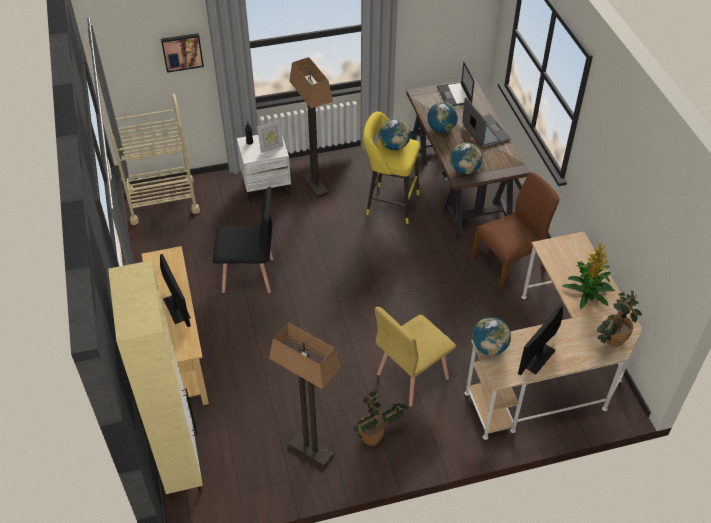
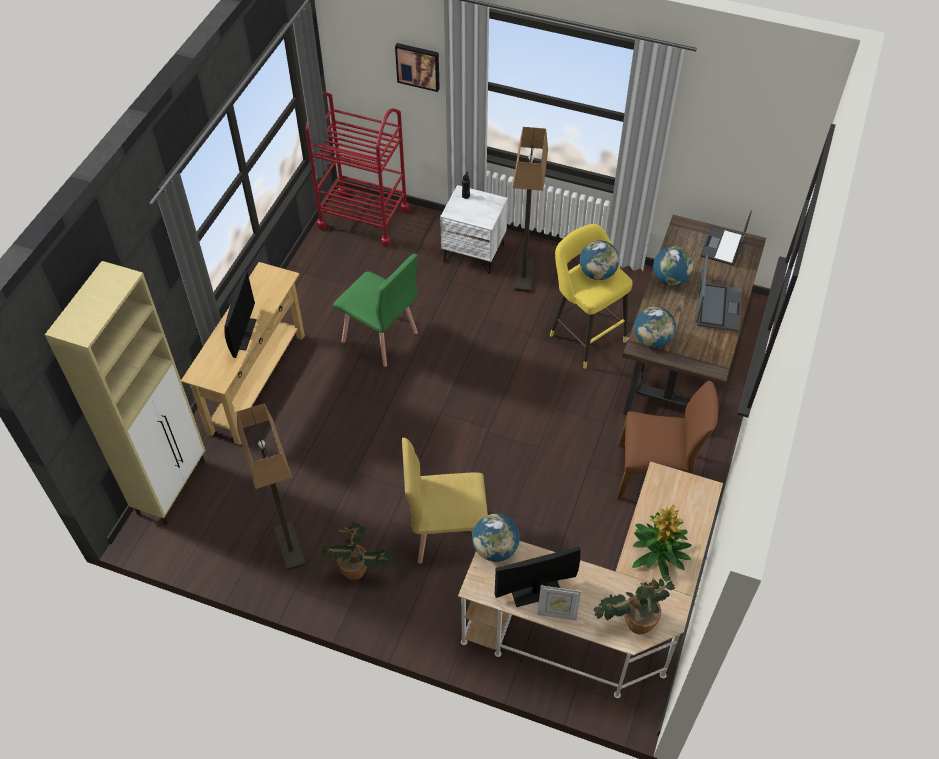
camera: 35 degrees right, 5 degrees up
beige cart [106,94,200,225] -> red cart [305,91,410,247]
black chair [212,187,274,293] -> green chair [333,254,418,367]
picture frame [257,120,283,153] -> picture frame moved to [537,585,581,621]

